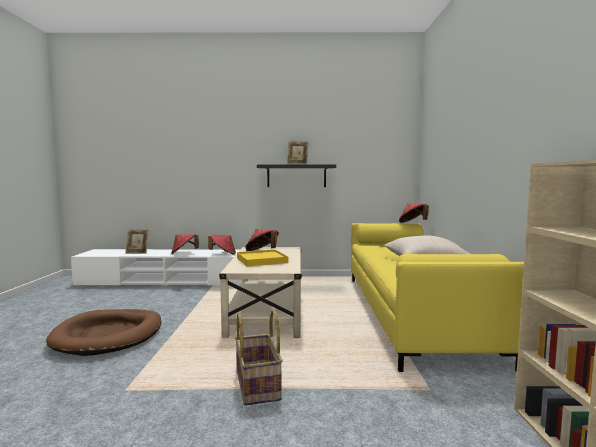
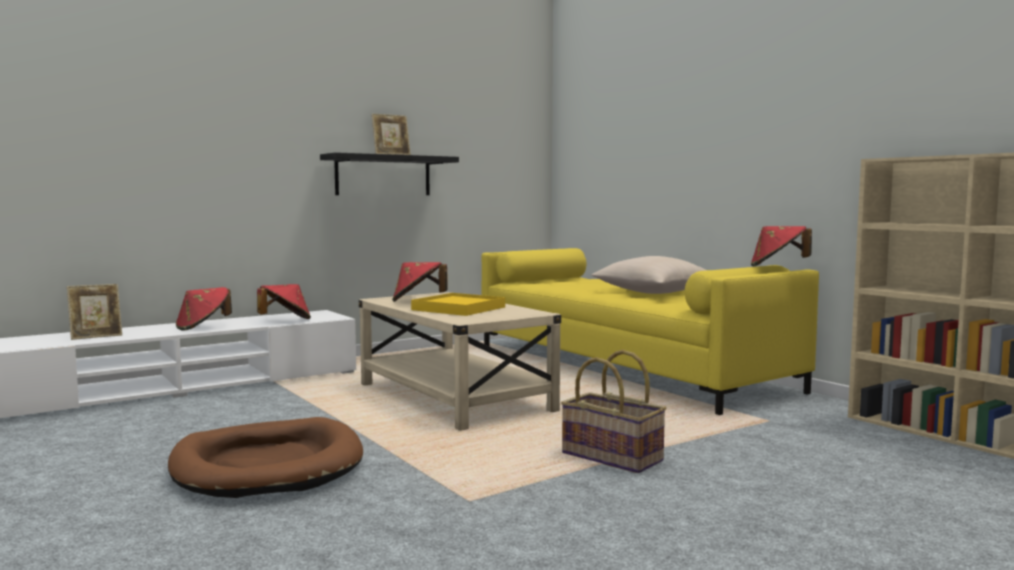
camera: 35 degrees left, 0 degrees up
red hat [399,204,429,223] -> red hat moved to [751,226,812,266]

